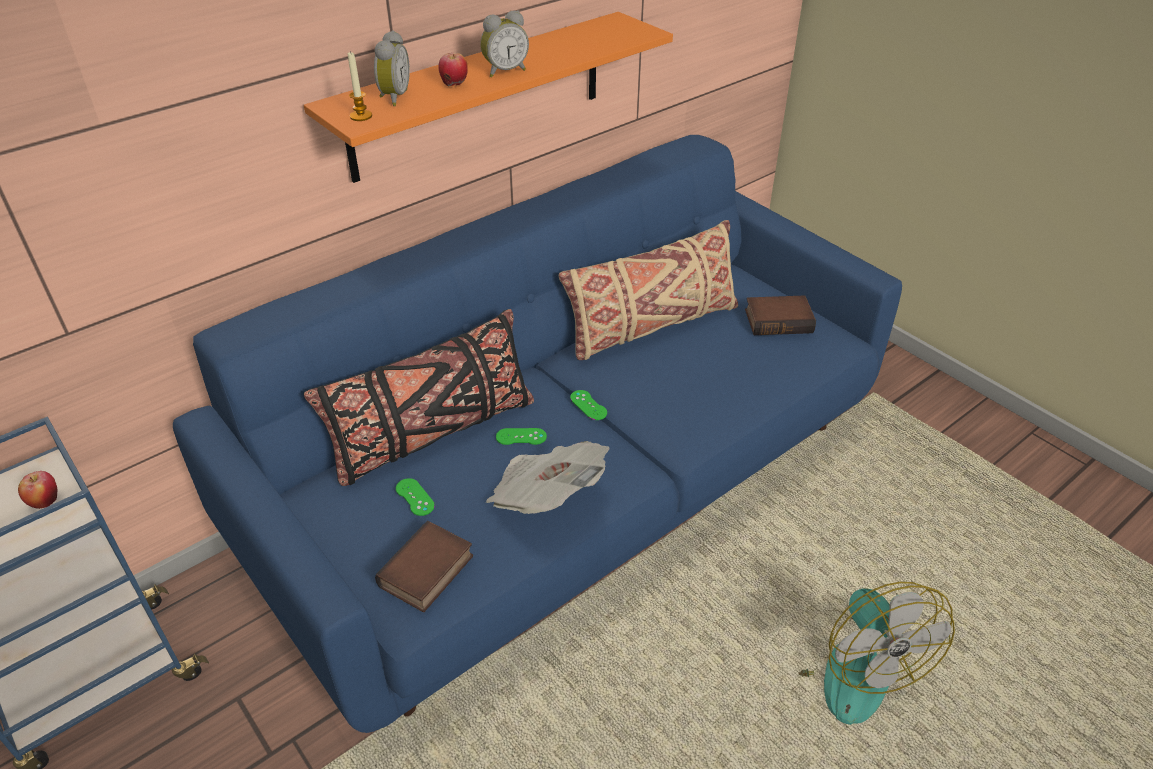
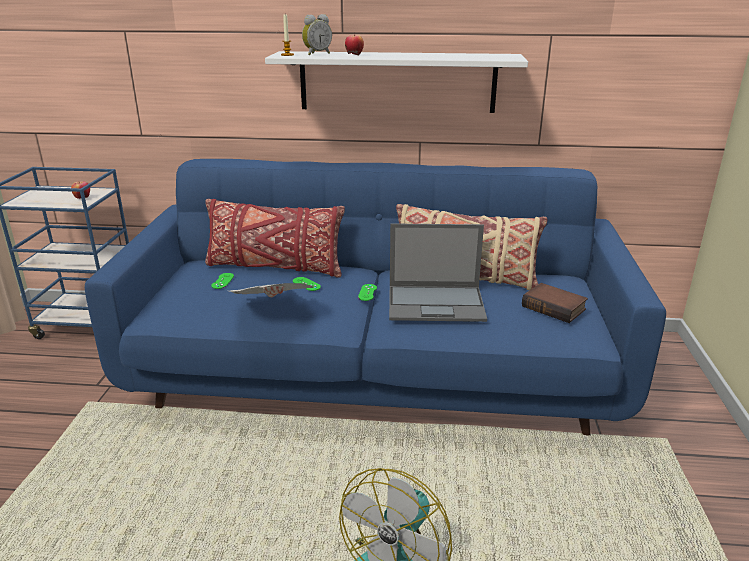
camera: 45 degrees right, 15 degrees down
orange shelf [304,12,673,183] -> white shelf [265,51,528,113]
black pillow [304,309,534,486] -> red pillow [205,199,345,278]
book [375,521,473,612] -> none
alarm clock [480,11,529,77] -> none
none -> laptop [389,223,487,322]

